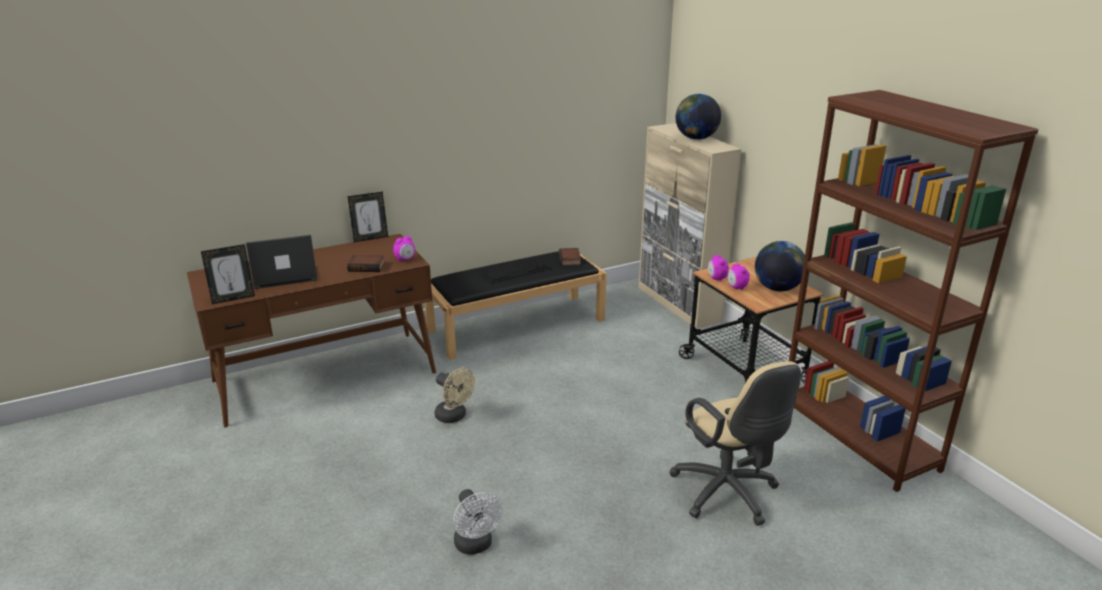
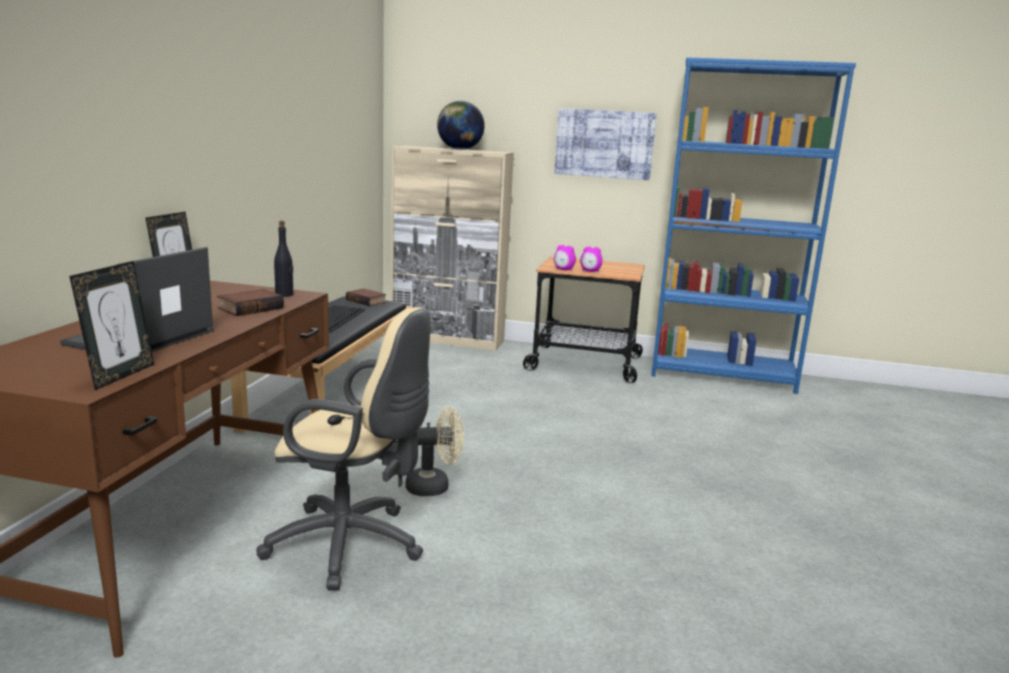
camera: 50 degrees left, 10 degrees down
alarm clock [393,236,415,261] -> black bottle [274,221,293,297]
white fan [453,489,502,555] -> none
beige office chair [669,361,801,526] -> beige office chair moved to [256,307,431,591]
globe [755,241,805,292] -> none
brown bookcase [789,90,1039,492] -> blue bookcase [651,57,856,394]
none -> picture [554,108,657,180]

